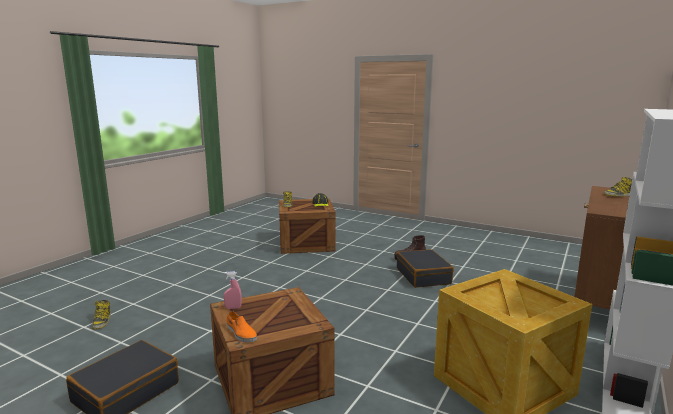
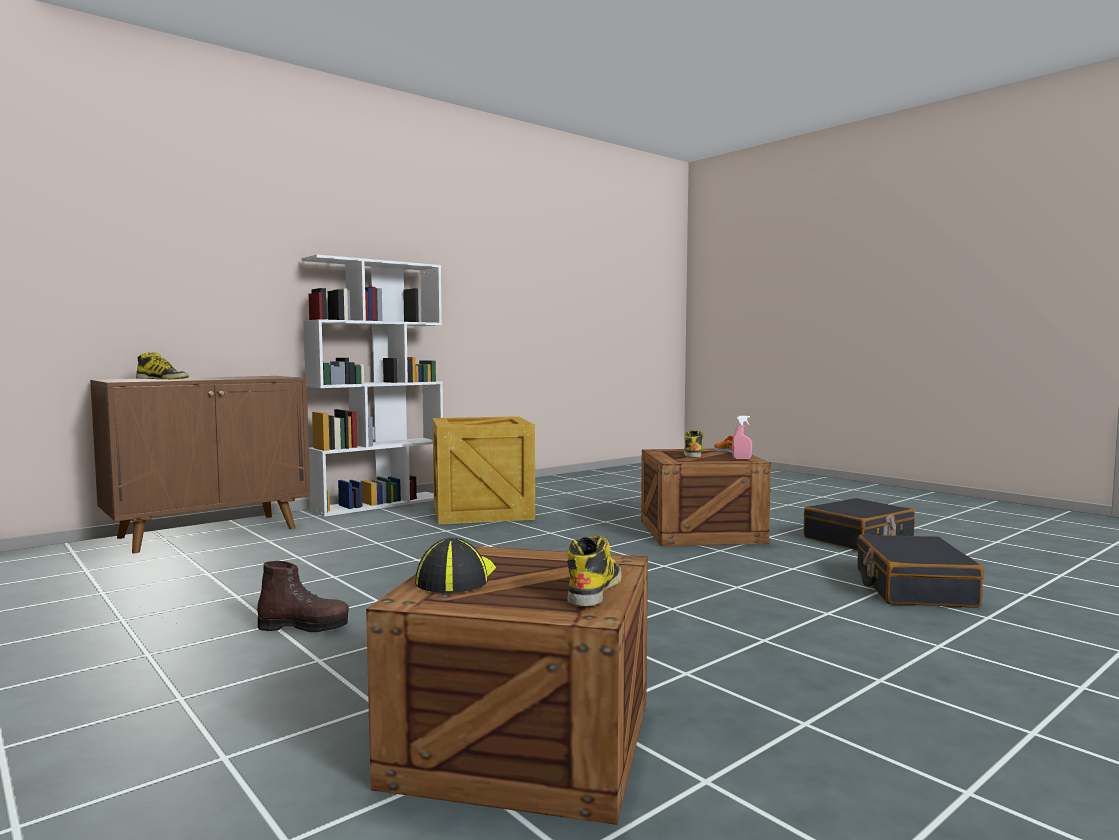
camera: 160 degrees left, 10 degrees down
boot [92,300,111,329] -> boot moved to [684,430,704,458]
black suitcase [397,249,454,288] -> black suitcase moved to [857,534,984,608]

